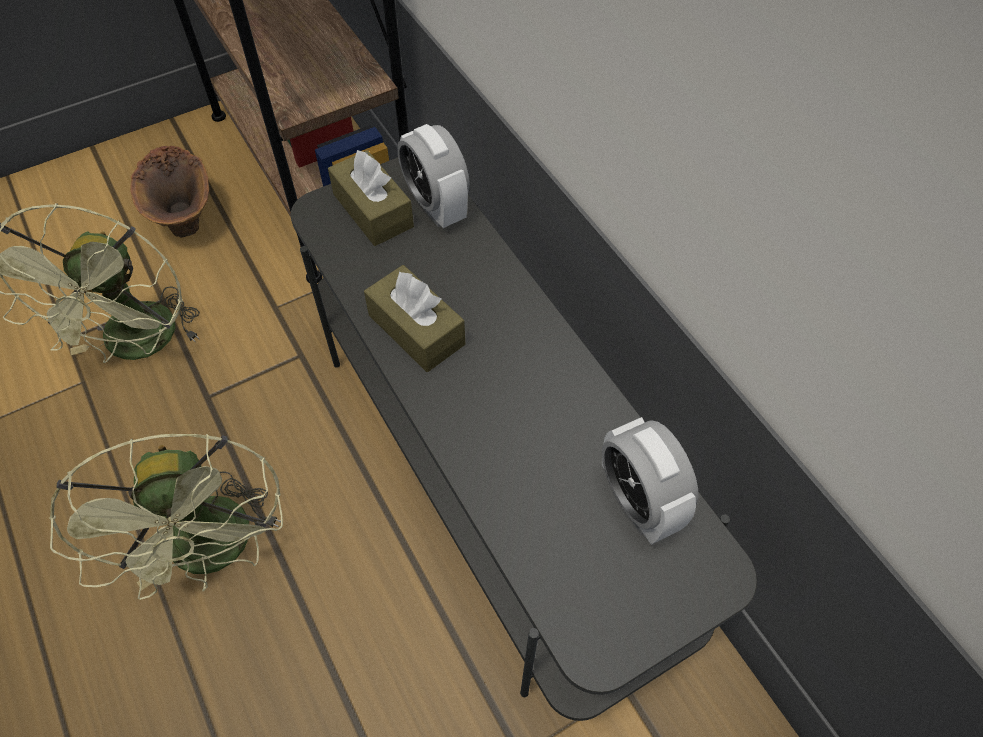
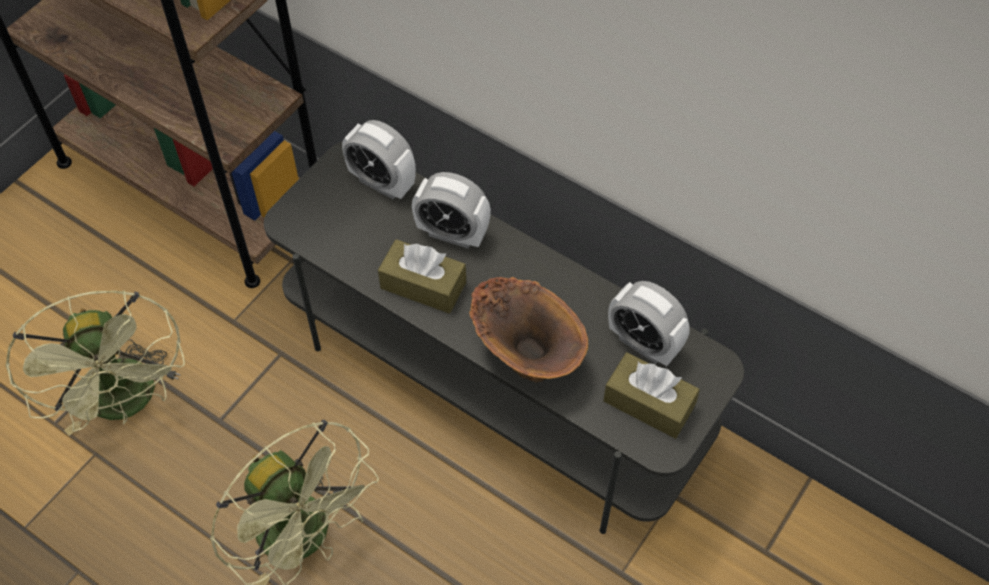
camera: 25 degrees left, 0 degrees up
brown vase [130,146,209,238] -> brown vase moved to [469,277,588,383]
brown tissue box [328,150,414,246] -> brown tissue box moved to [603,352,700,439]
none -> alarm clock [412,172,491,249]

